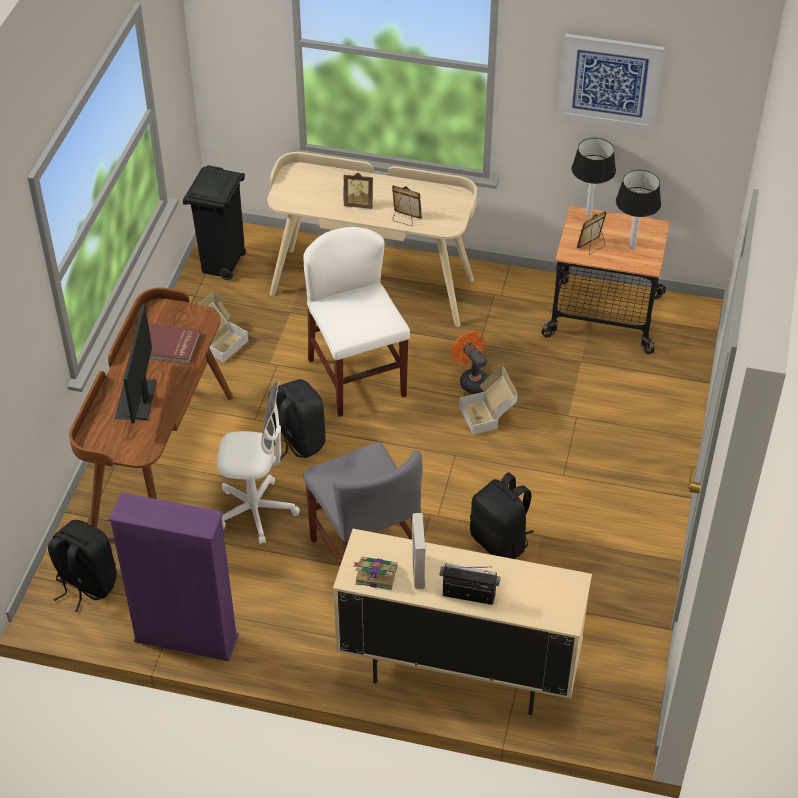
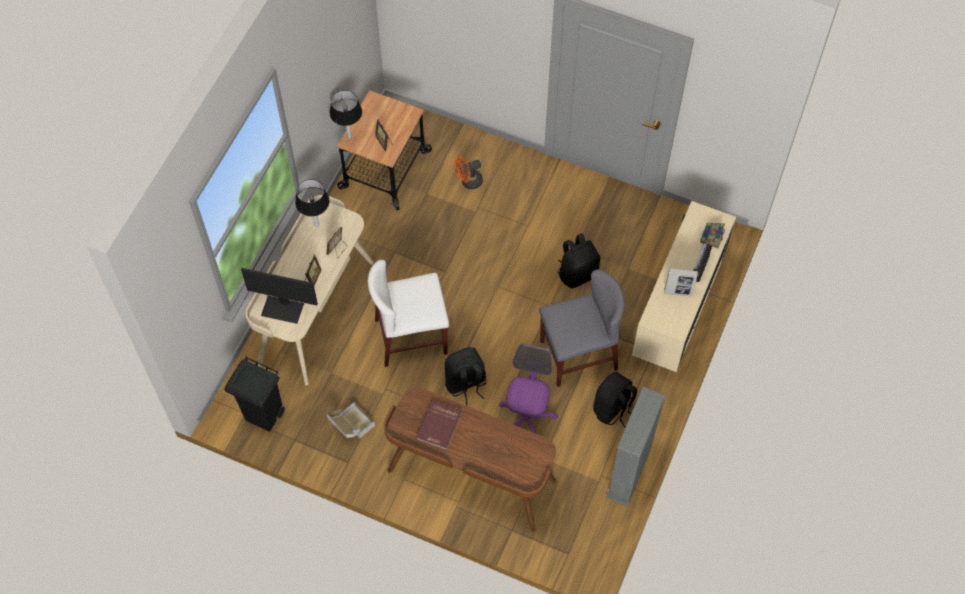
camera: 80 degrees left, 15 degrees up
black backpack [48,520,117,612] -> black backpack moved to [593,372,637,428]
purple bookcase [108,492,239,661] -> grey bookcase [606,386,665,506]
monitor [115,304,156,423] -> monitor moved to [241,268,318,324]
white office chair [217,381,300,545] -> purple office chair [499,343,558,433]
book [354,556,397,590] -> book moved to [700,222,725,248]
orange fan [451,331,489,394] -> orange fan moved to [454,156,483,189]
cardboard box [459,366,518,435] -> none
picture [558,34,665,131] -> none
table lamp [616,170,661,249] -> table lamp moved to [295,179,330,227]

